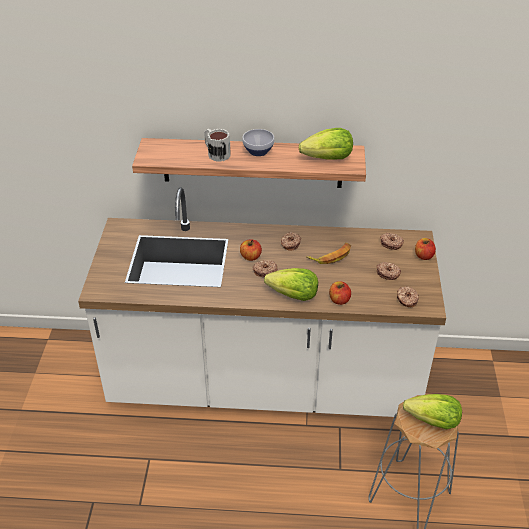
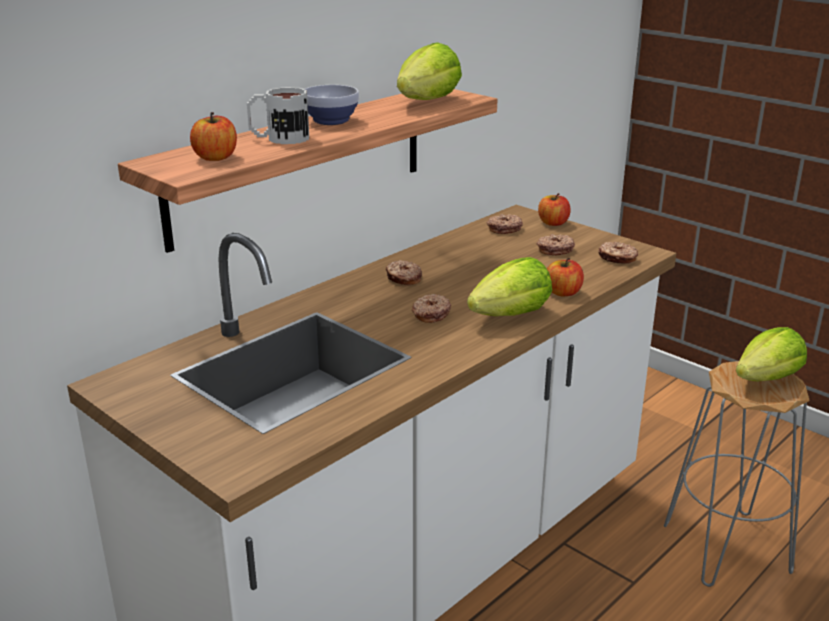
camera: 50 degrees left, 15 degrees down
apple [240,239,262,261] -> apple moved to [190,112,237,161]
banana [306,243,351,264] -> none

